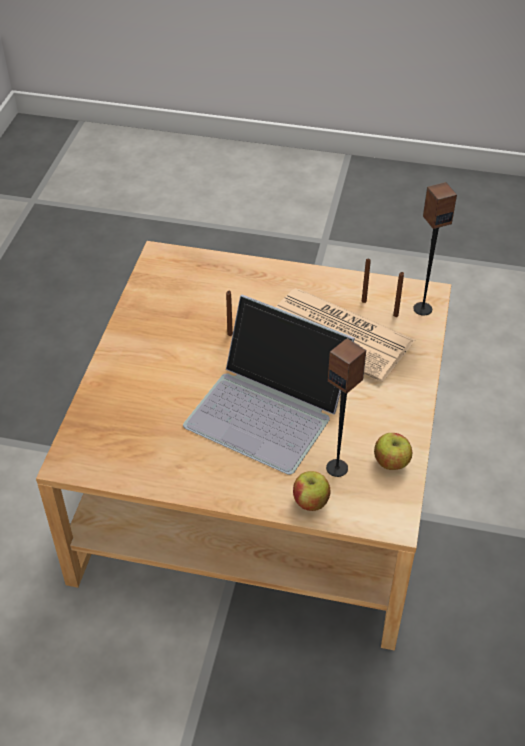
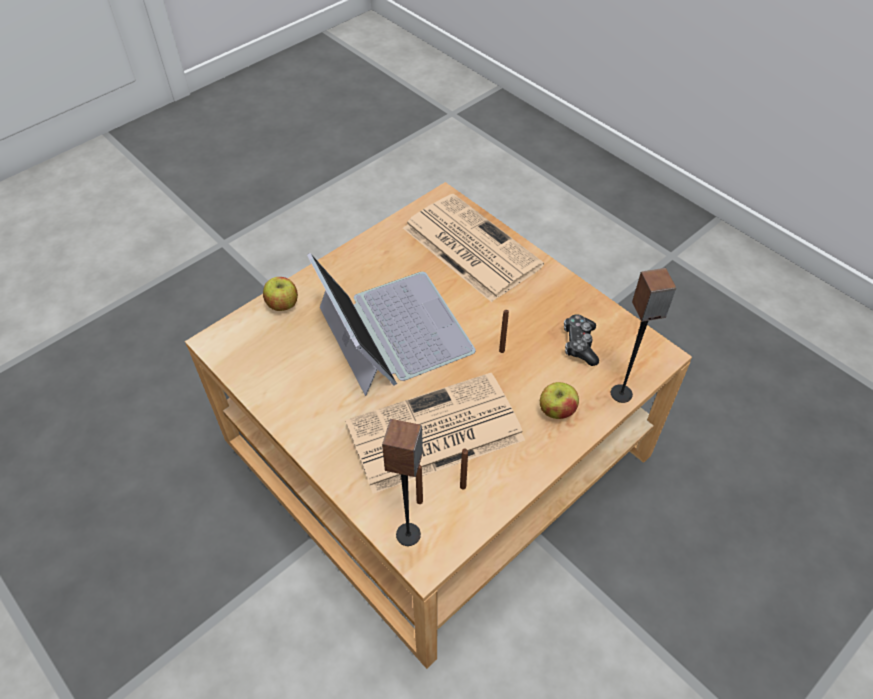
camera: 125 degrees right, 5 degrees up
laptop [183,295,355,475] -> laptop turned 90 degrees clockwise [307,253,476,396]
speaker [326,338,366,477] -> speaker moved to [611,268,676,403]
apple [374,433,412,470] -> apple moved to [540,382,579,419]
none -> newspaper [403,194,544,302]
none -> game controller [564,314,599,366]

